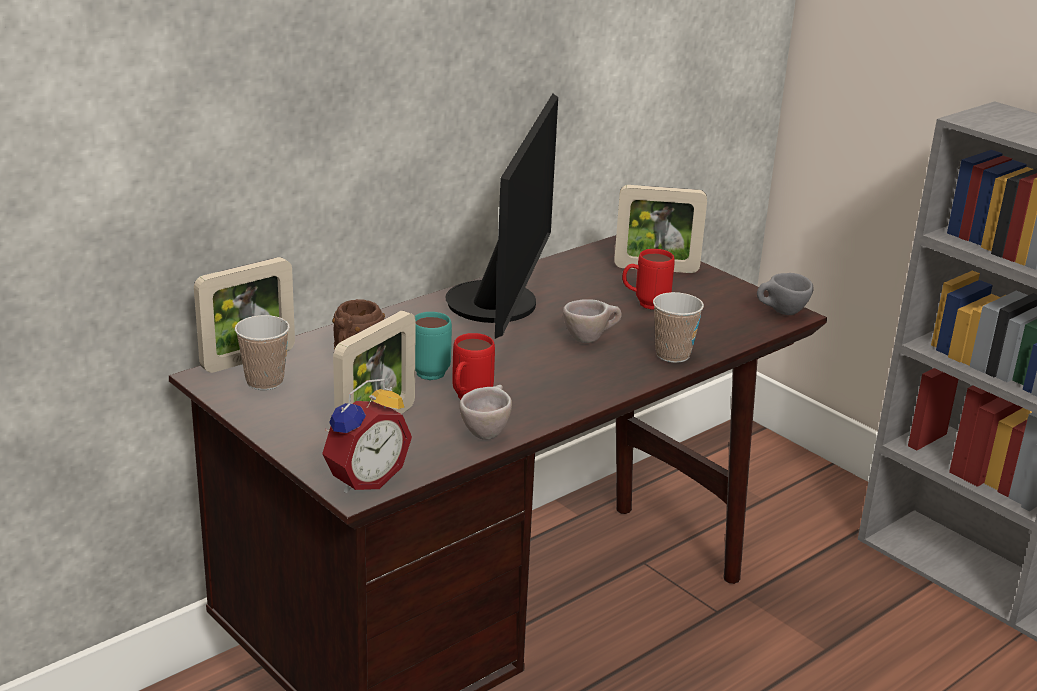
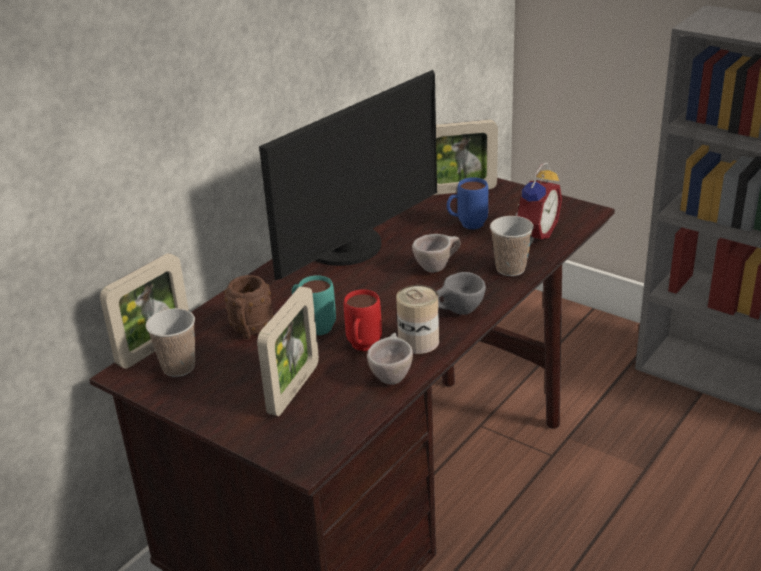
camera: 10 degrees left, 5 degrees up
alarm clock [322,379,412,493] -> alarm clock moved to [516,162,562,244]
monitor [445,94,558,339] -> monitor turned 45 degrees clockwise [259,70,437,280]
red mug [622,249,675,310] -> blue mug [447,177,488,229]
grey cup [757,273,814,315] -> grey cup moved to [437,272,486,315]
none -> can [396,285,439,354]

